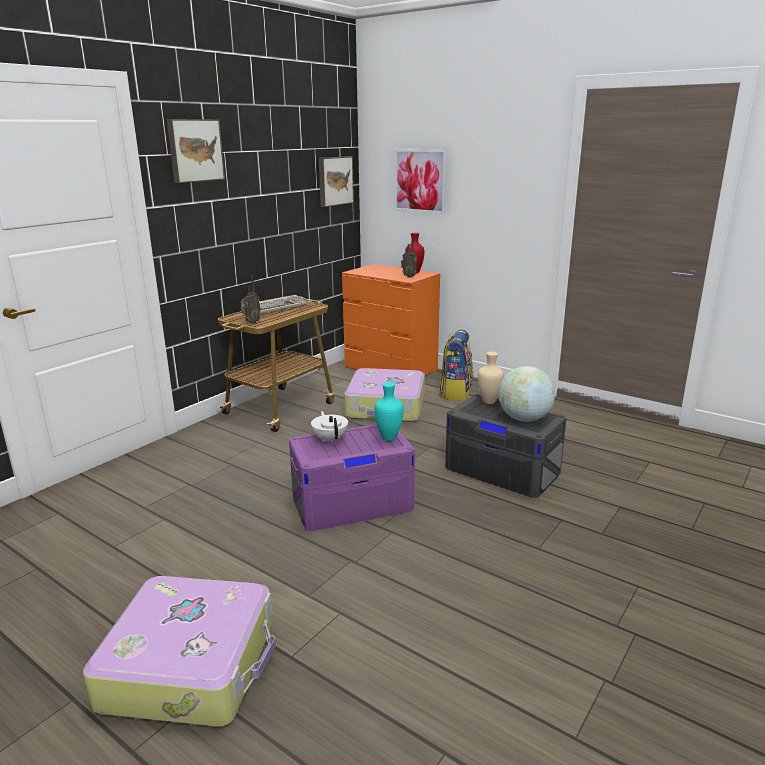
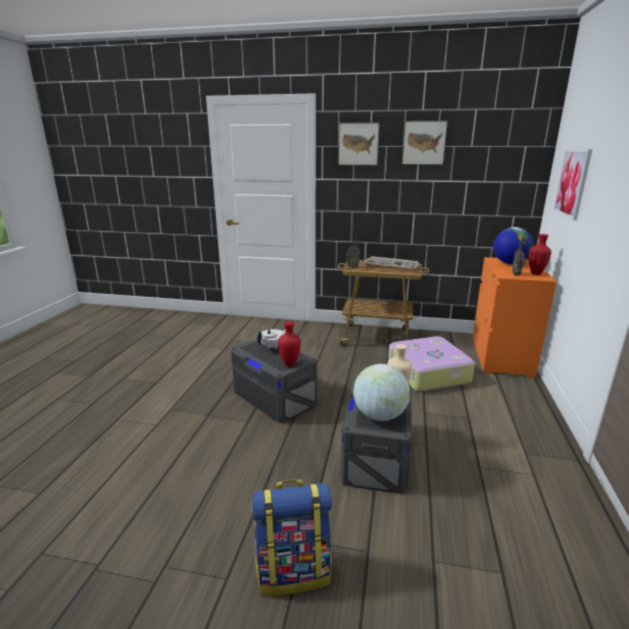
camera: 65 degrees right, 0 degrees up
suitcase [83,576,276,727] -> none
purple storage box [289,424,415,531] -> grey storage box [231,339,317,423]
picture [319,156,354,207] -> picture moved to [402,120,448,165]
turquoise vase [374,382,404,441] -> red vase [278,321,301,367]
backpack [439,329,474,401] -> backpack moved to [251,479,332,596]
none -> globe [493,227,534,264]

